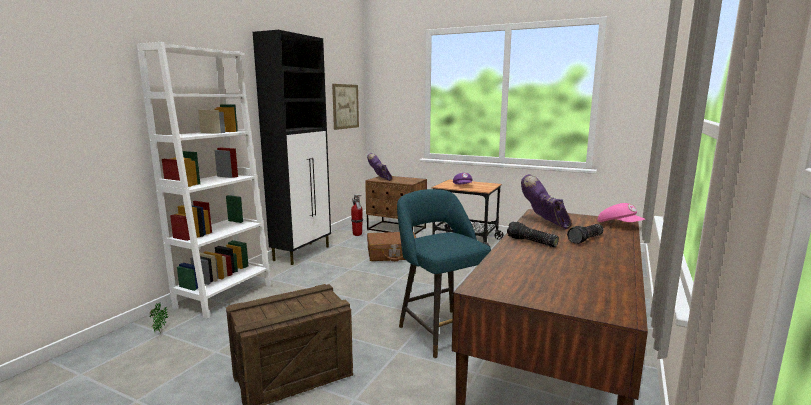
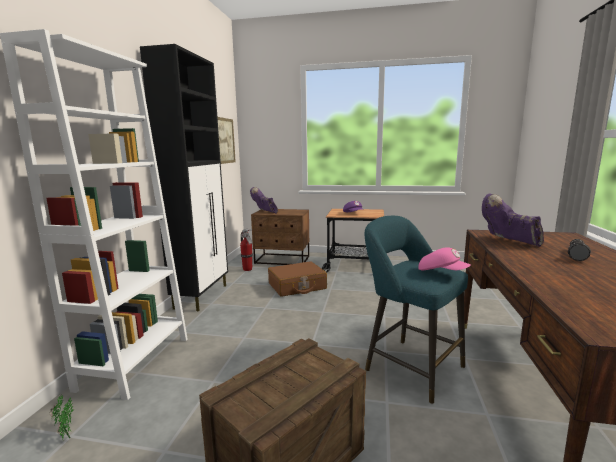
camera: 15 degrees left, 0 degrees up
flashlight [507,221,559,247] -> none
pink cap [597,203,645,222] -> pink cap moved to [418,247,471,270]

